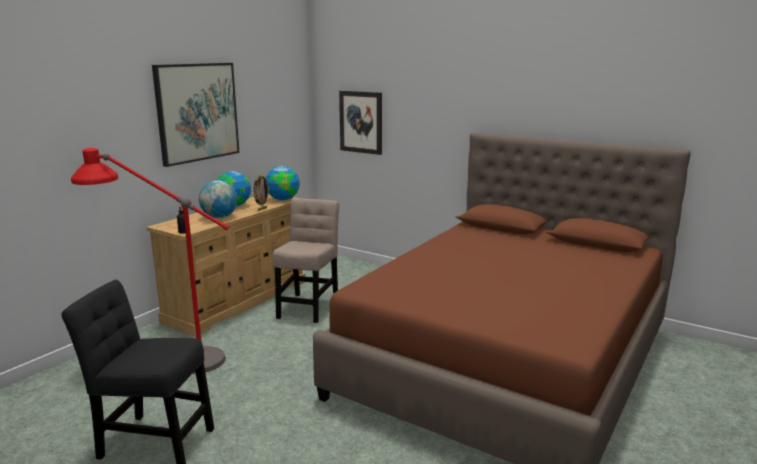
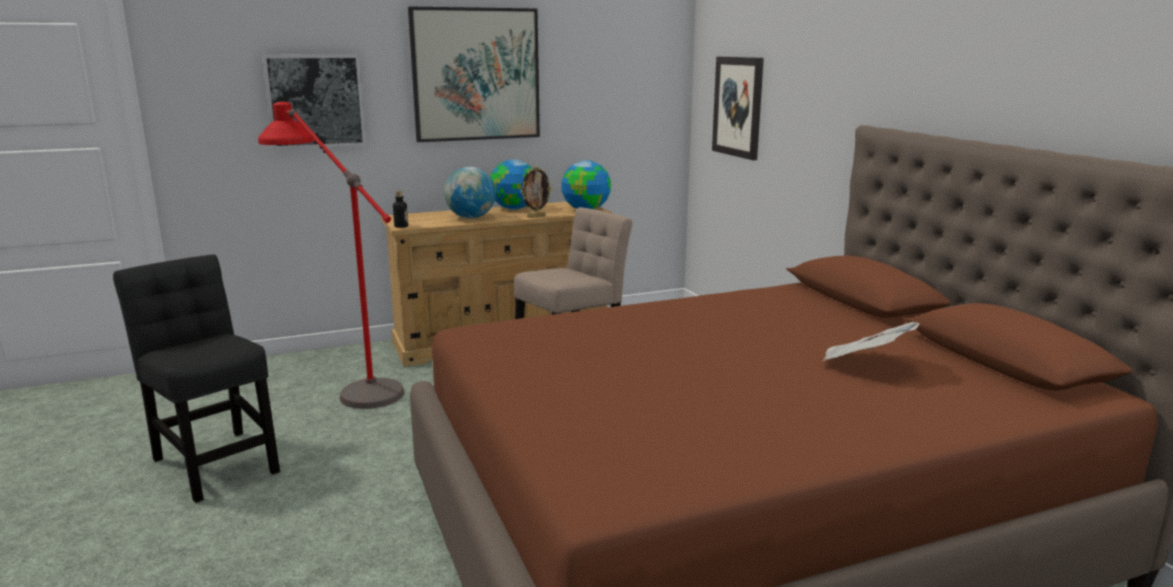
camera: 35 degrees right, 0 degrees up
none -> picture [262,54,366,149]
none -> newspaper [822,322,920,361]

